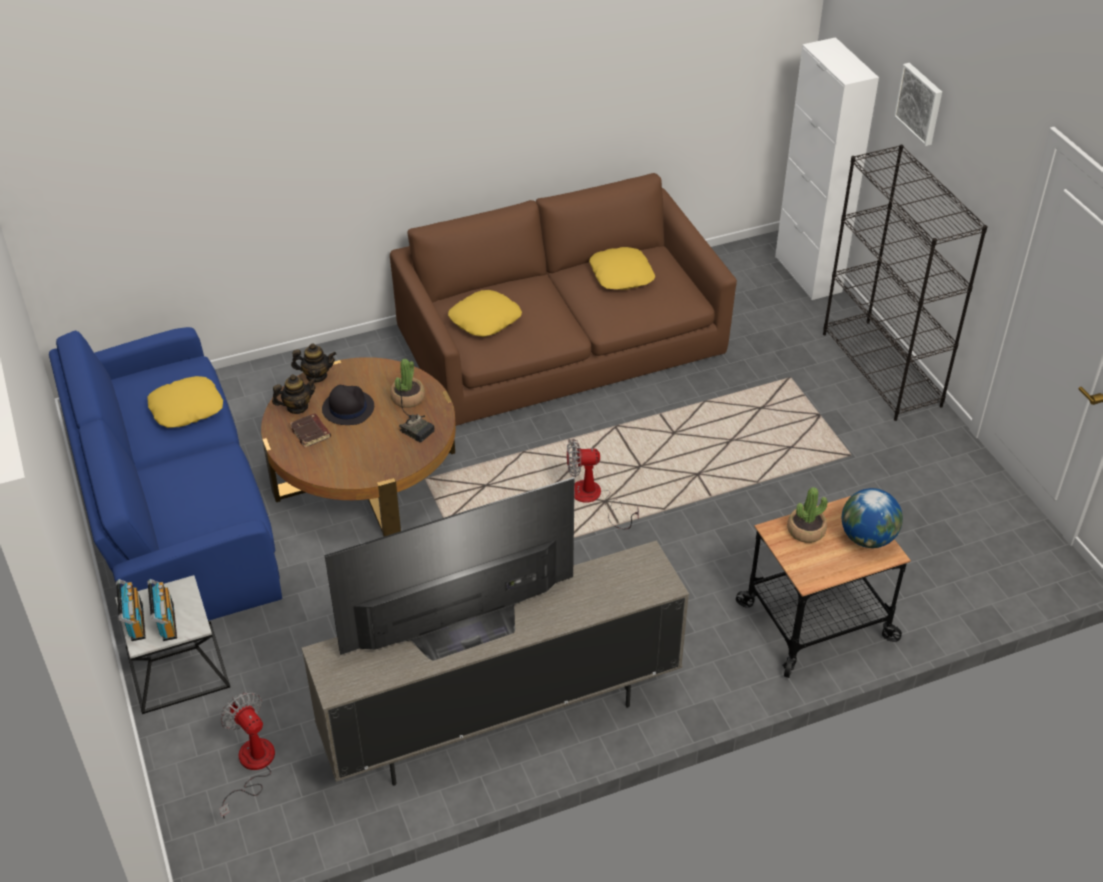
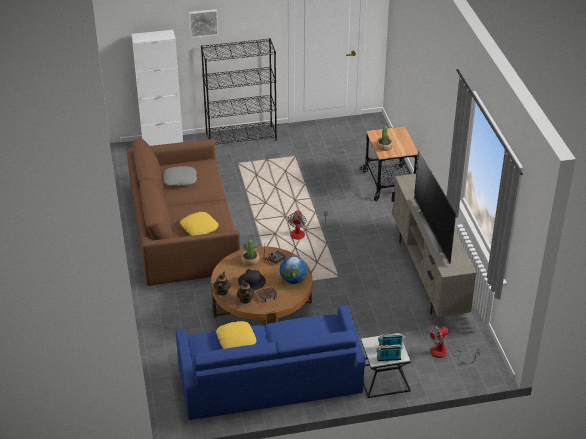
camera: 80 degrees left, 5 degrees down
yellow pillow [589,247,655,290] -> grey pillow [163,166,197,186]
globe [842,488,903,548] -> globe moved to [280,256,307,284]

